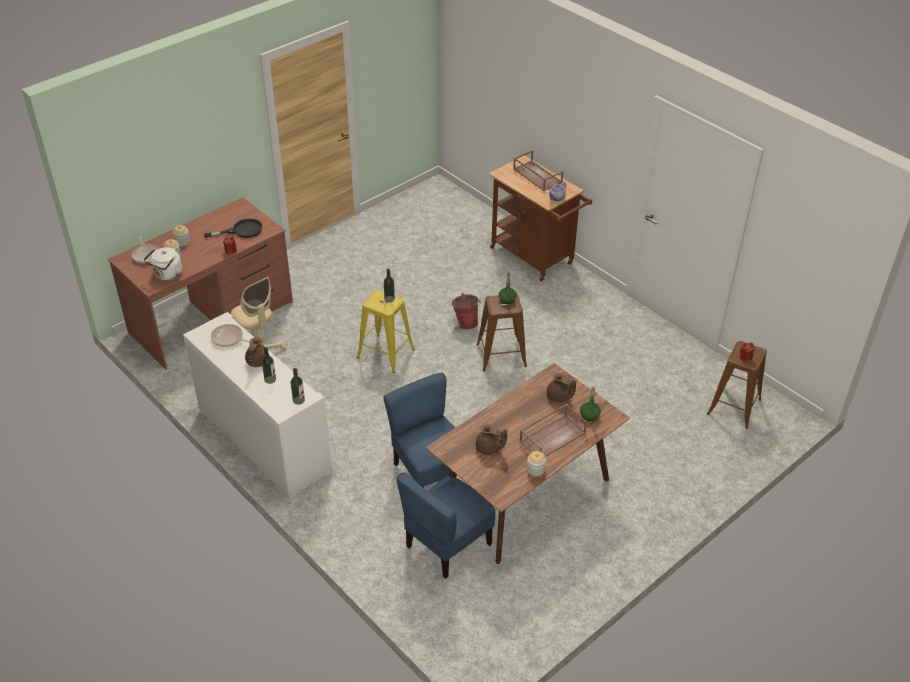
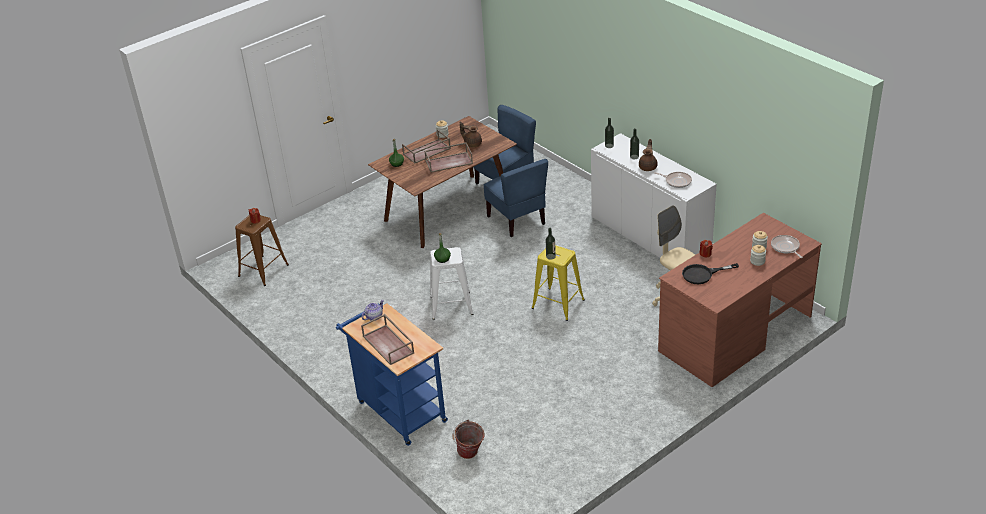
camera: 175 degrees left, 5 degrees down
white kettle [144,247,182,280] -> none
bucket [452,293,481,329] -> bucket moved to [453,420,484,459]
brown stool [477,295,527,371] -> white stool [430,247,473,320]
brown cart [489,155,592,282] -> blue cart [336,303,448,446]
brown teapot [547,373,576,403] -> none
none -> brown tray [424,142,473,173]

